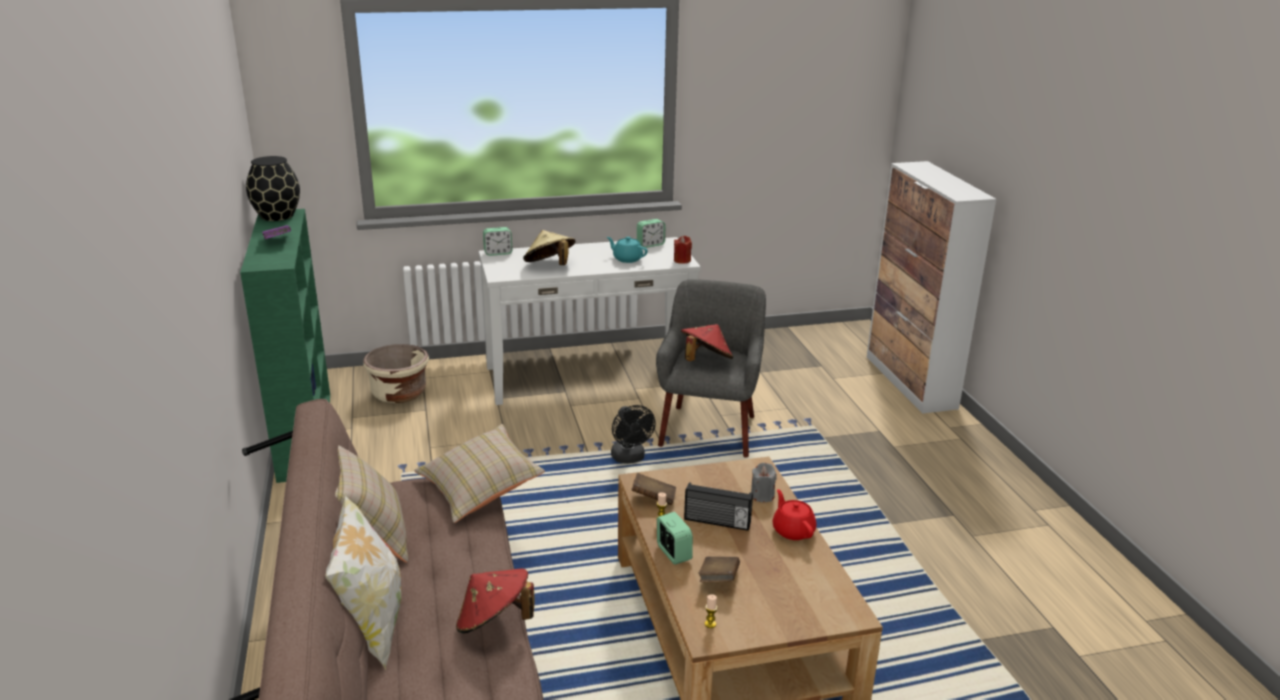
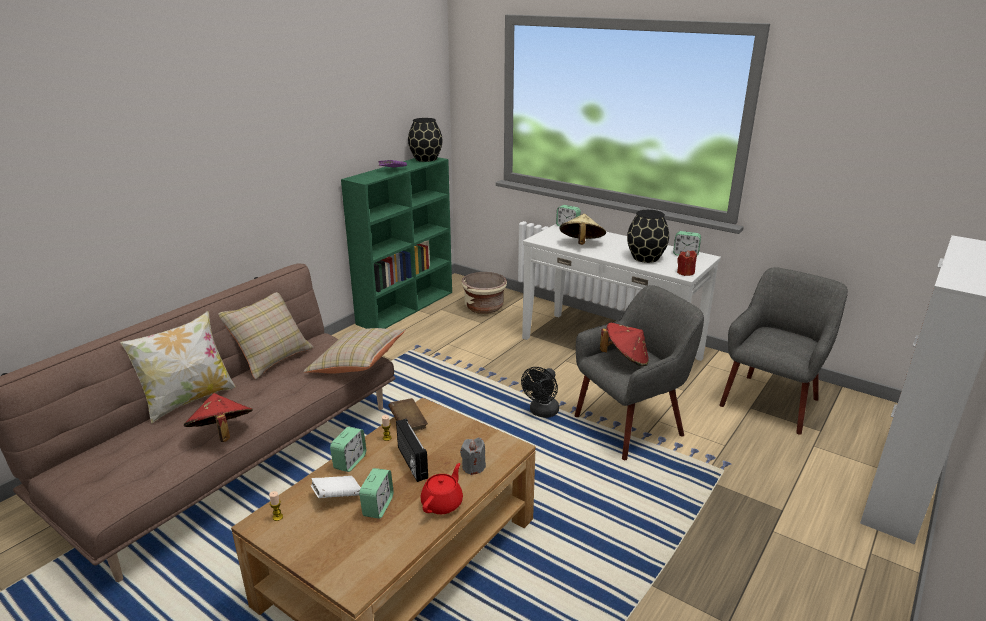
camera: 50 degrees right, 0 degrees up
turquoise teapot [607,237,648,263] -> black vase [627,210,669,263]
brown book [698,557,740,582] -> white book [311,476,361,498]
none -> alarm clock [359,468,394,519]
none -> grey armchair [719,267,848,435]

